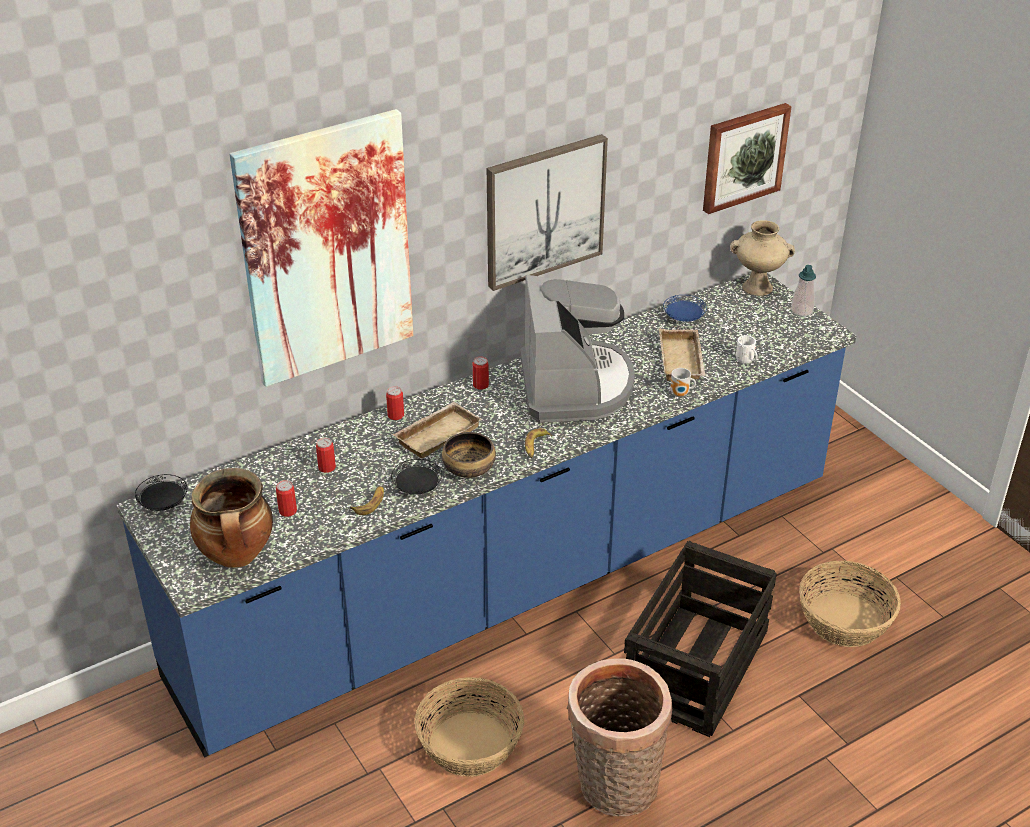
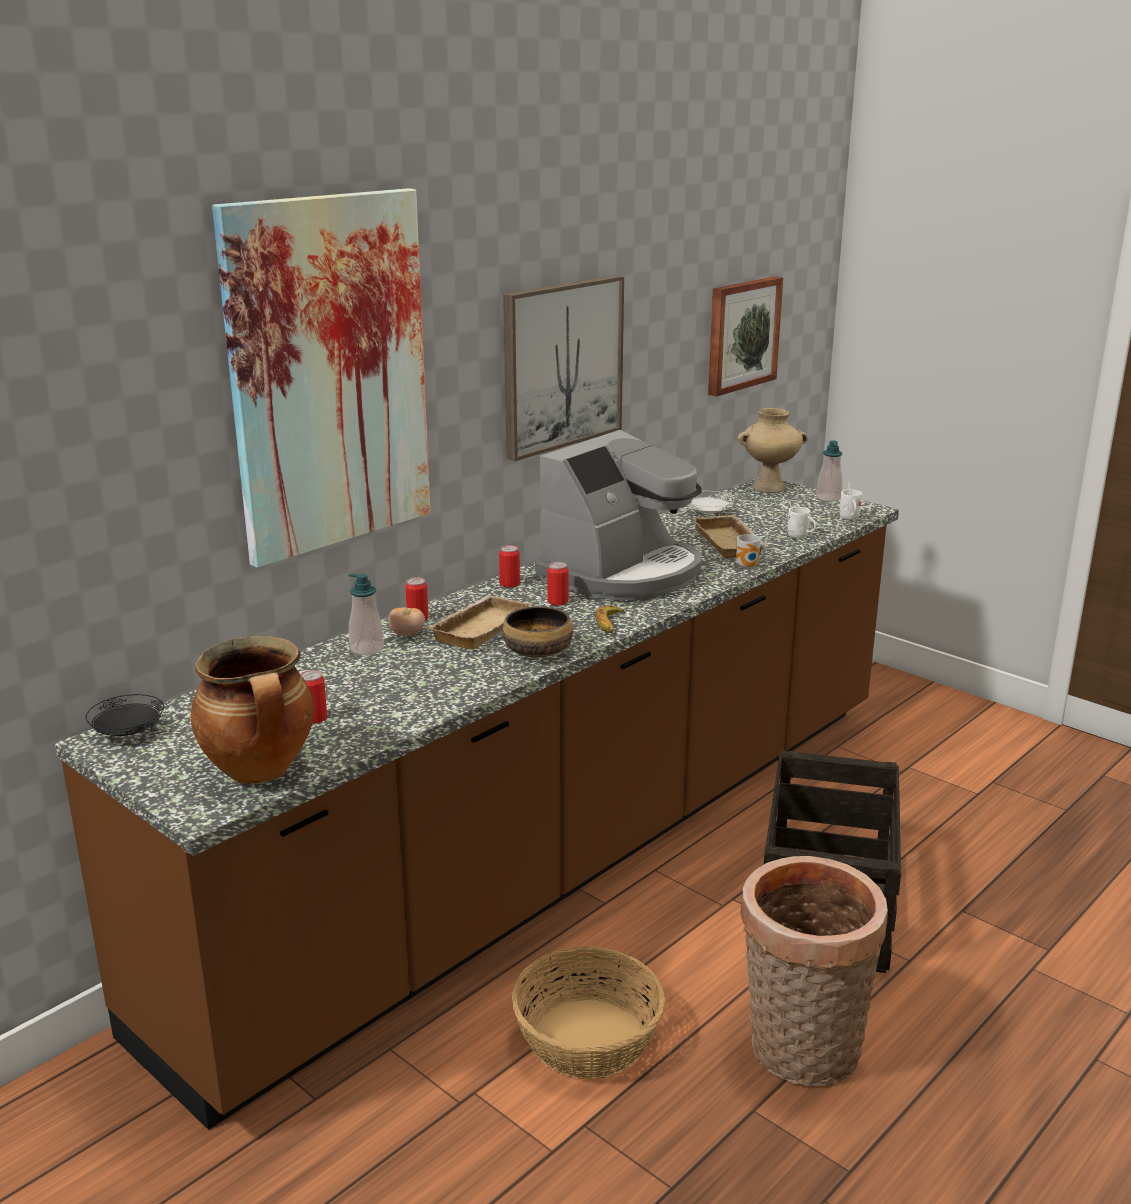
camera: 15 degrees left, 15 degrees down
blue counter [116,273,856,758] -> brown counter [55,478,899,1130]
can [316,438,336,473] -> can moved to [547,562,568,606]
banana [350,486,384,515] -> none
black plate [391,459,442,494] -> none
coffee machine [520,275,635,423] -> coffee machine turned 60 degrees clockwise [535,430,702,600]
blue plate [663,295,707,322] -> white plate [688,491,734,515]
basket [799,561,901,647] -> none
none -> soap dispenser [349,573,384,655]
none -> tomato [388,607,425,636]
none -> white mug [839,482,862,520]

